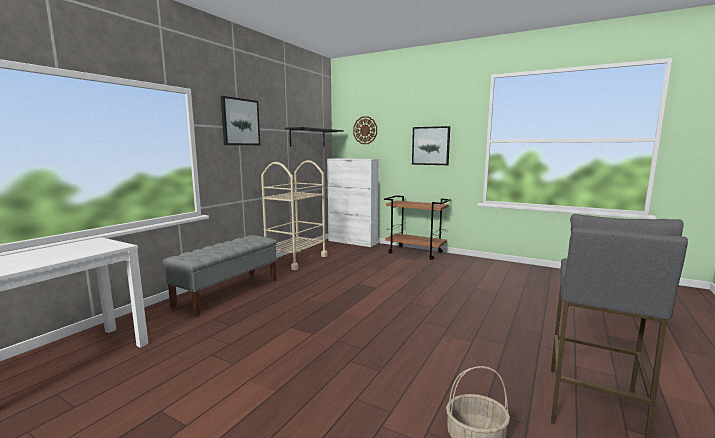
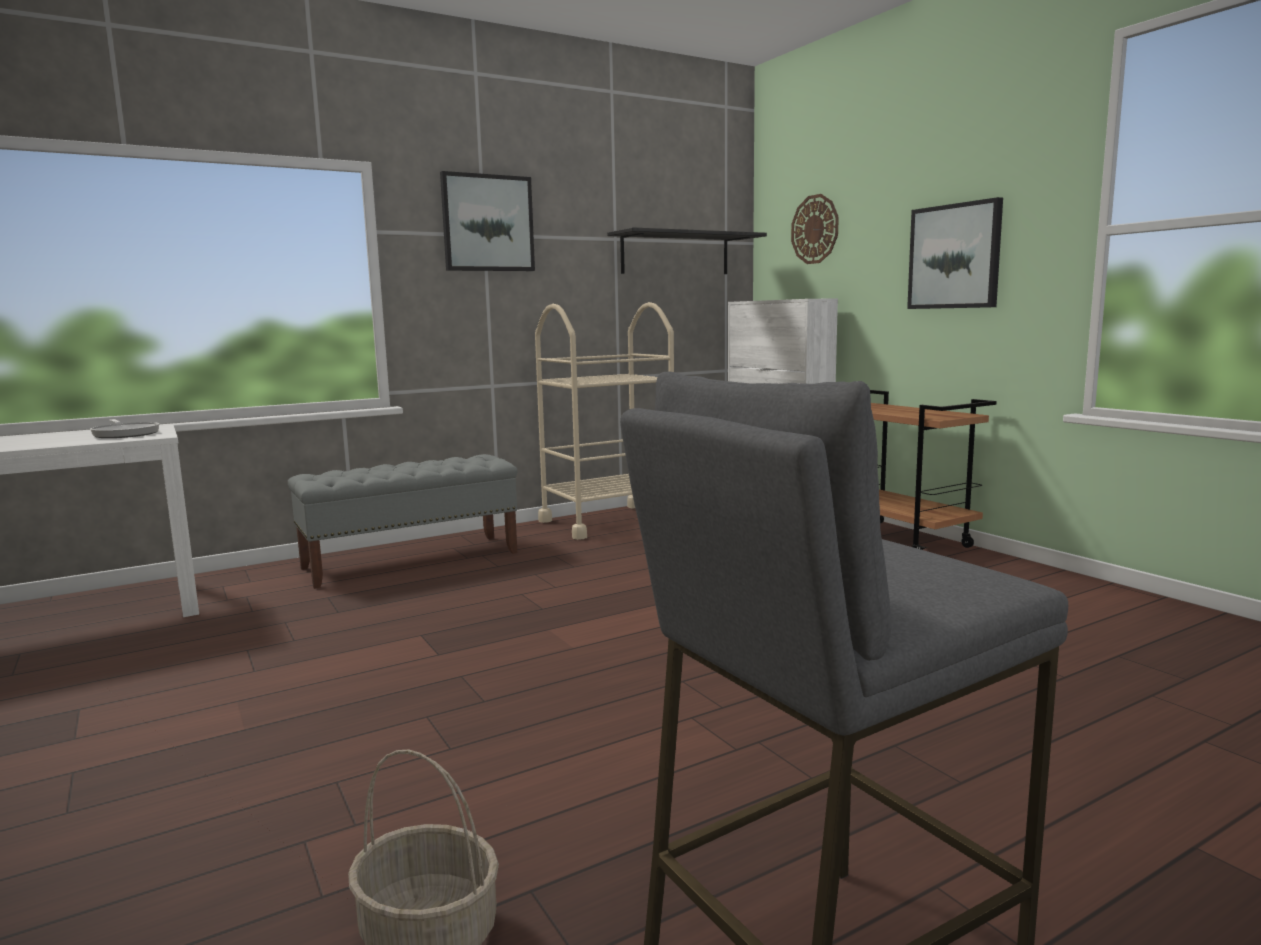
camera: 30 degrees right, 0 degrees up
none -> frying pan [90,419,160,438]

